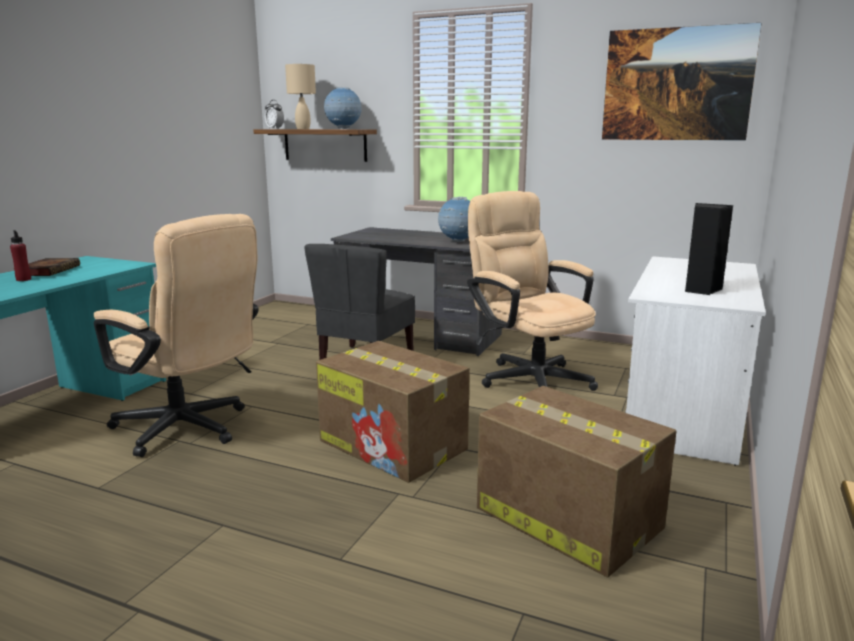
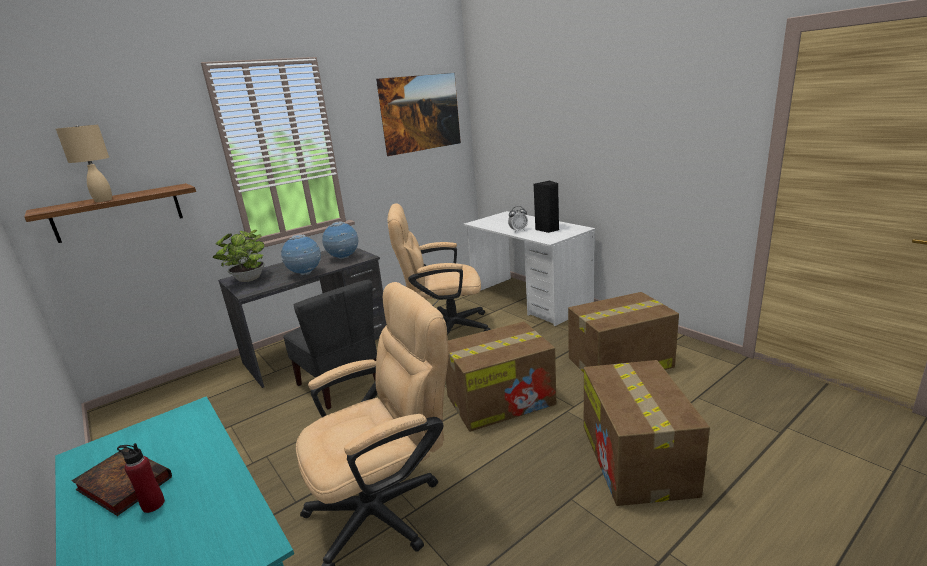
camera: 60 degrees left, 5 degrees up
alarm clock [265,100,284,129] -> alarm clock moved to [508,206,528,232]
globe [324,87,362,129] -> globe moved to [281,234,321,275]
none -> potted plant [213,230,265,282]
none -> cardboard box [584,360,710,506]

